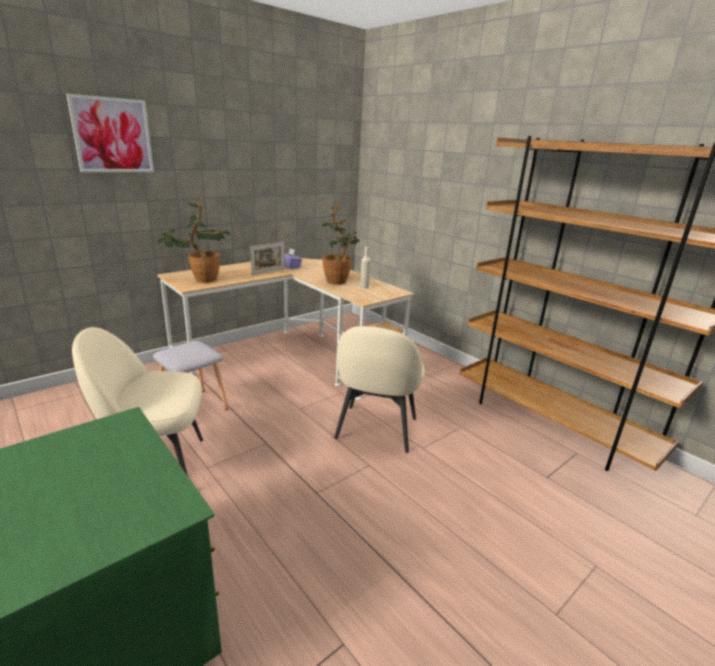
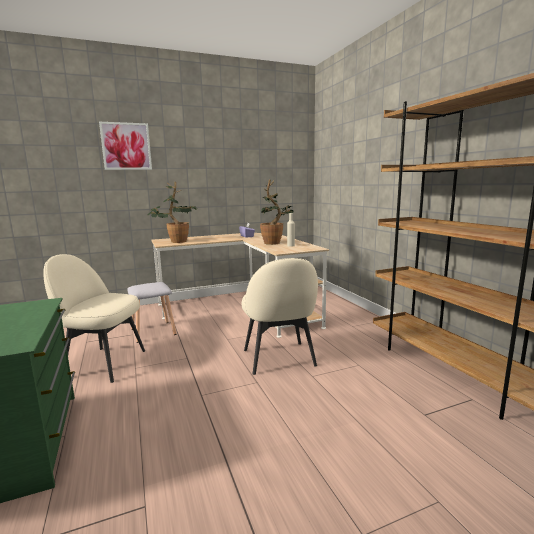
camera: 20 degrees right, 10 degrees down
picture frame [250,241,284,276] -> none
beige chair [334,326,425,453] -> beige chair turned 45 degrees counterclockwise [242,258,318,375]

